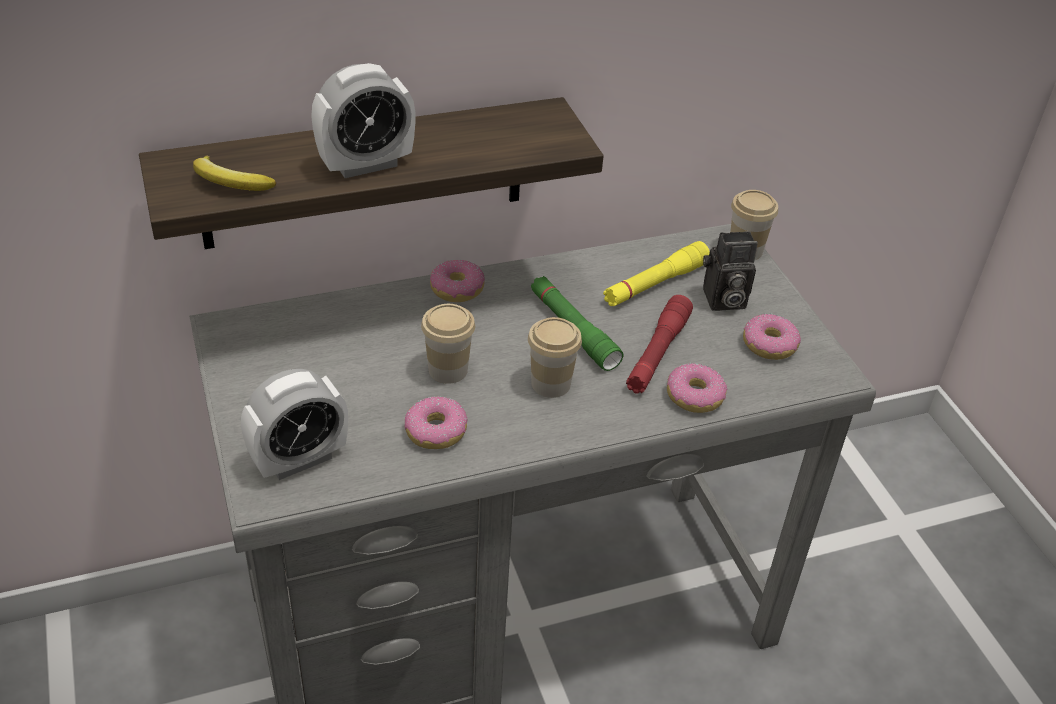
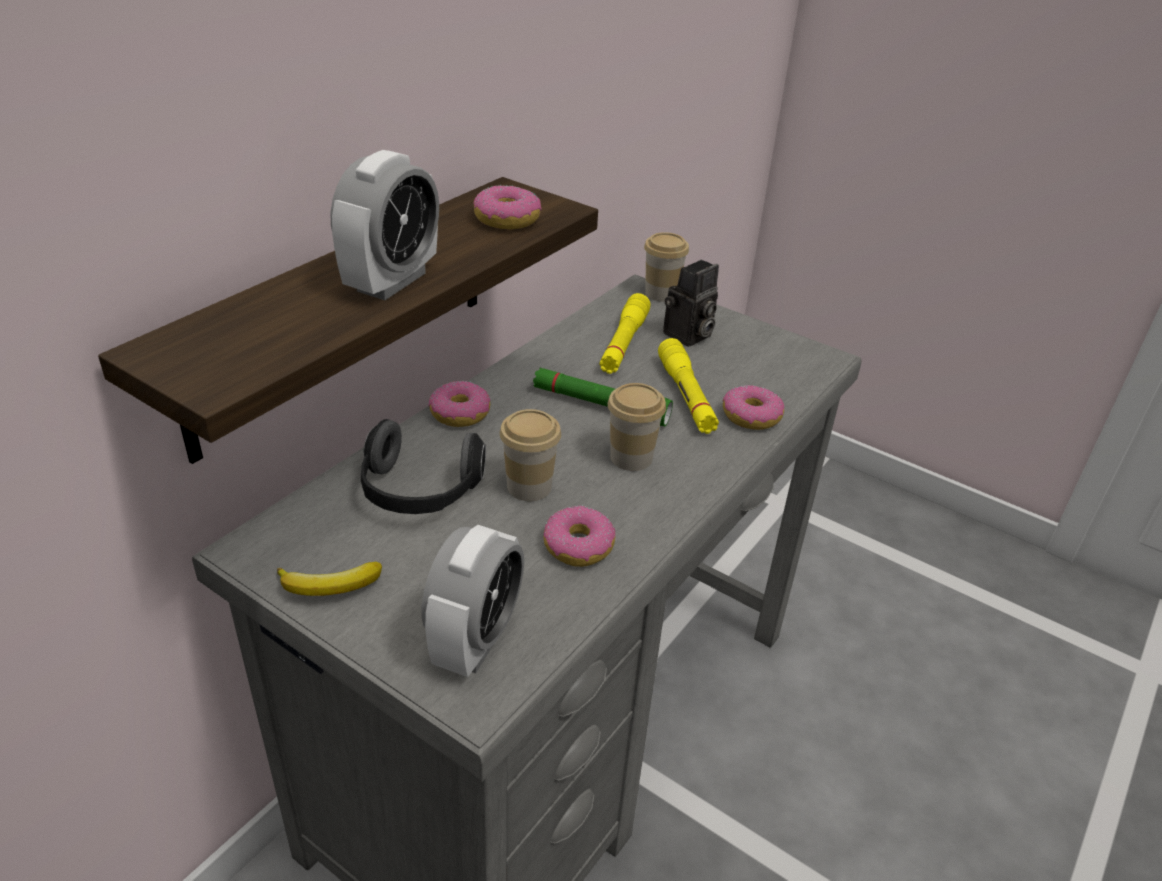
camera: 35 degrees left, 5 degrees down
banana [193,155,276,191] -> banana moved to [277,562,382,596]
red flashlight [626,295,693,394] -> yellow flashlight [658,338,719,434]
donut [743,314,801,360] -> donut moved to [474,185,542,230]
none -> headphones [361,419,486,514]

